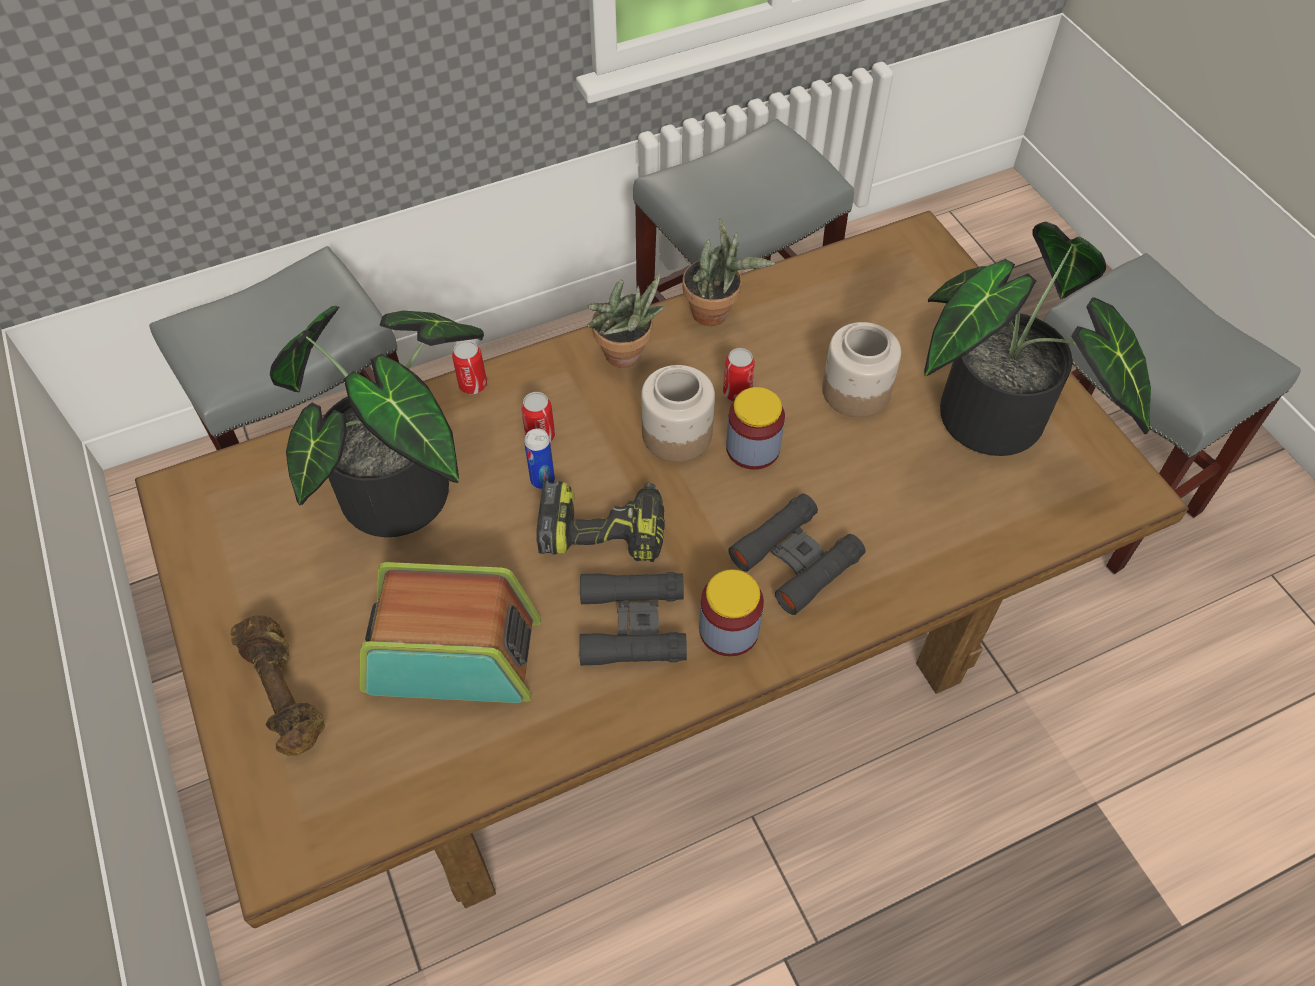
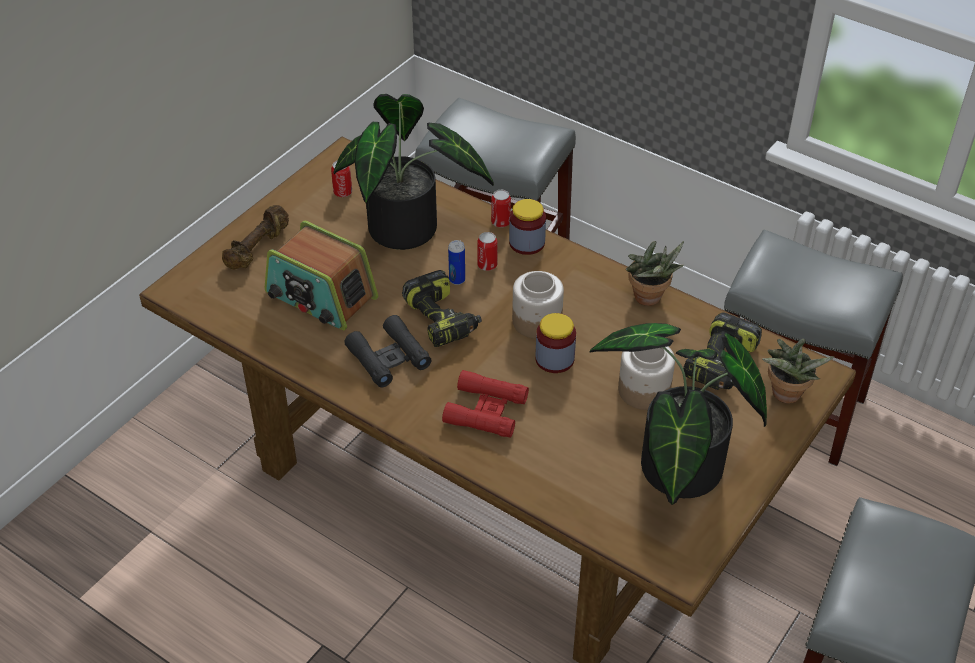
camera: 60 degrees right, 10 degrees down
radio [360,562,541,703] -> radio turned 150 degrees clockwise [264,221,378,330]
potted plant [588,272,666,368] -> potted plant moved to [762,339,834,403]
jar [699,569,764,656] -> jar moved to [509,199,546,255]
can [723,348,755,402] -> can moved to [331,160,352,197]
black binoculars [728,494,865,615] -> red binoculars [442,370,529,438]
none -> power drill [683,313,762,390]

